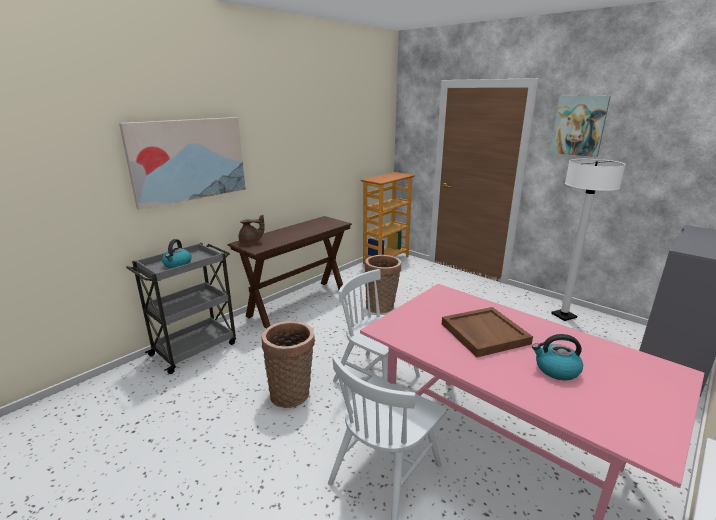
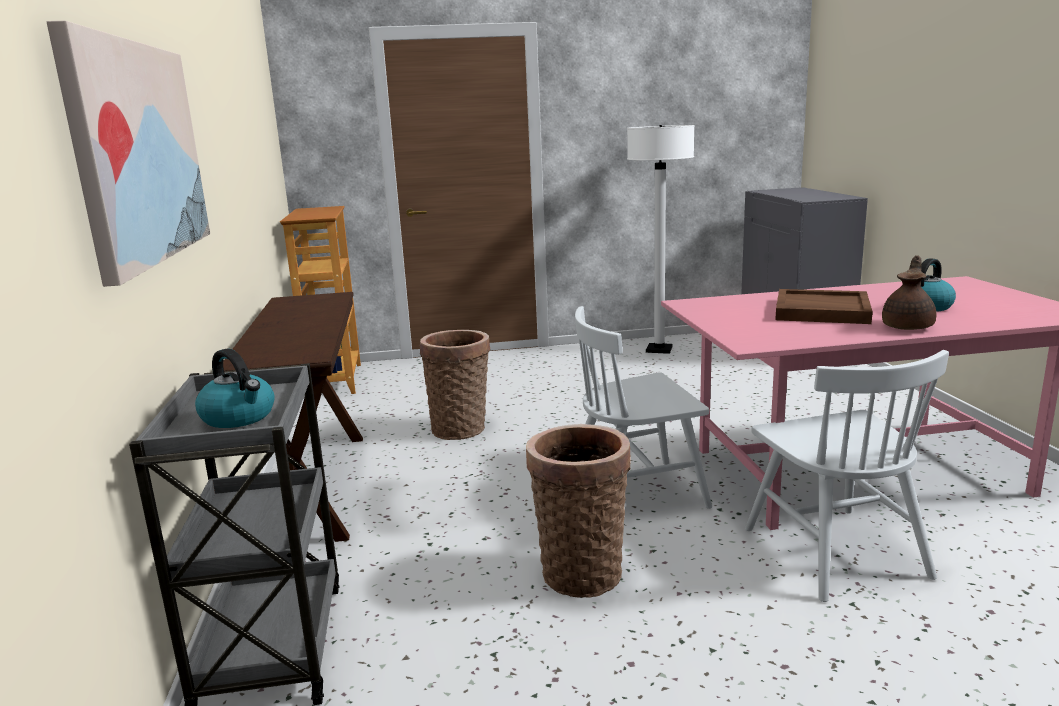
camera: 50 degrees left, 5 degrees down
brown teapot [239,215,265,244] -> brown teapot moved to [882,255,937,330]
picture [550,96,611,157] -> none

